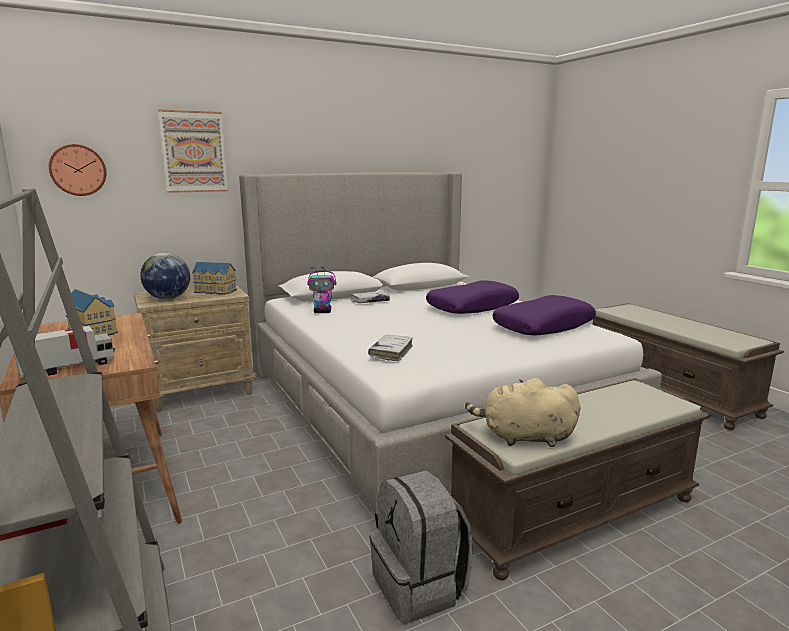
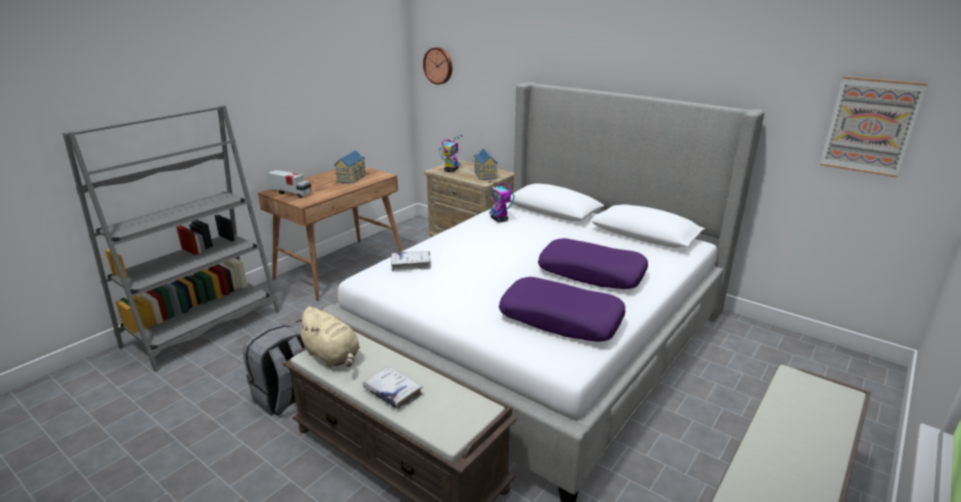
camera: 65 degrees right, 10 degrees up
globe [140,253,190,300] -> toy robot [439,135,462,172]
picture [158,110,228,193] -> picture moved to [820,76,928,178]
white book [351,291,390,303] -> white book moved to [363,366,422,409]
beige plush toy [465,378,581,447] -> beige plush toy turned 150 degrees clockwise [296,307,360,367]

